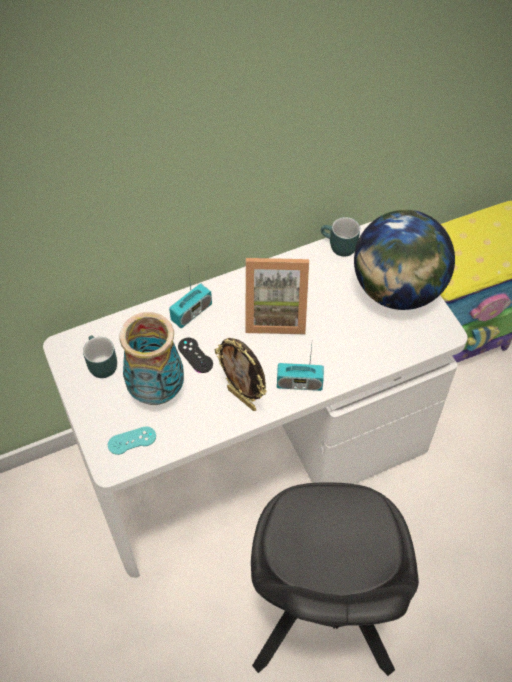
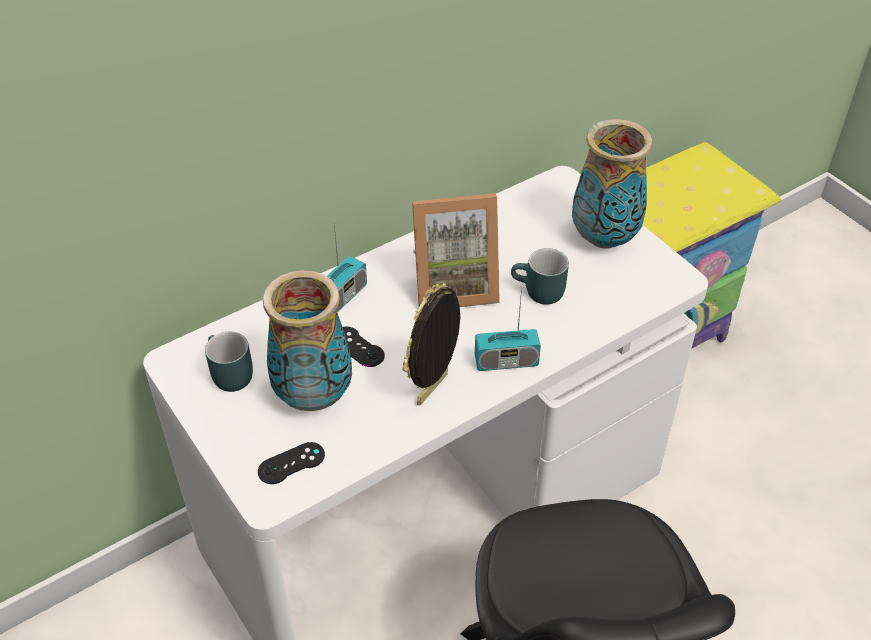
camera: 10 degrees left, 10 degrees down
turquoise game controller [108,427,156,455] -> black game controller [258,442,325,484]
picture frame [215,338,267,411] -> picture frame turned 90 degrees clockwise [402,282,460,405]
turquoise mug [321,217,360,257] -> turquoise mug moved to [511,248,569,305]
globe [354,210,455,310] -> vase [572,119,653,249]

